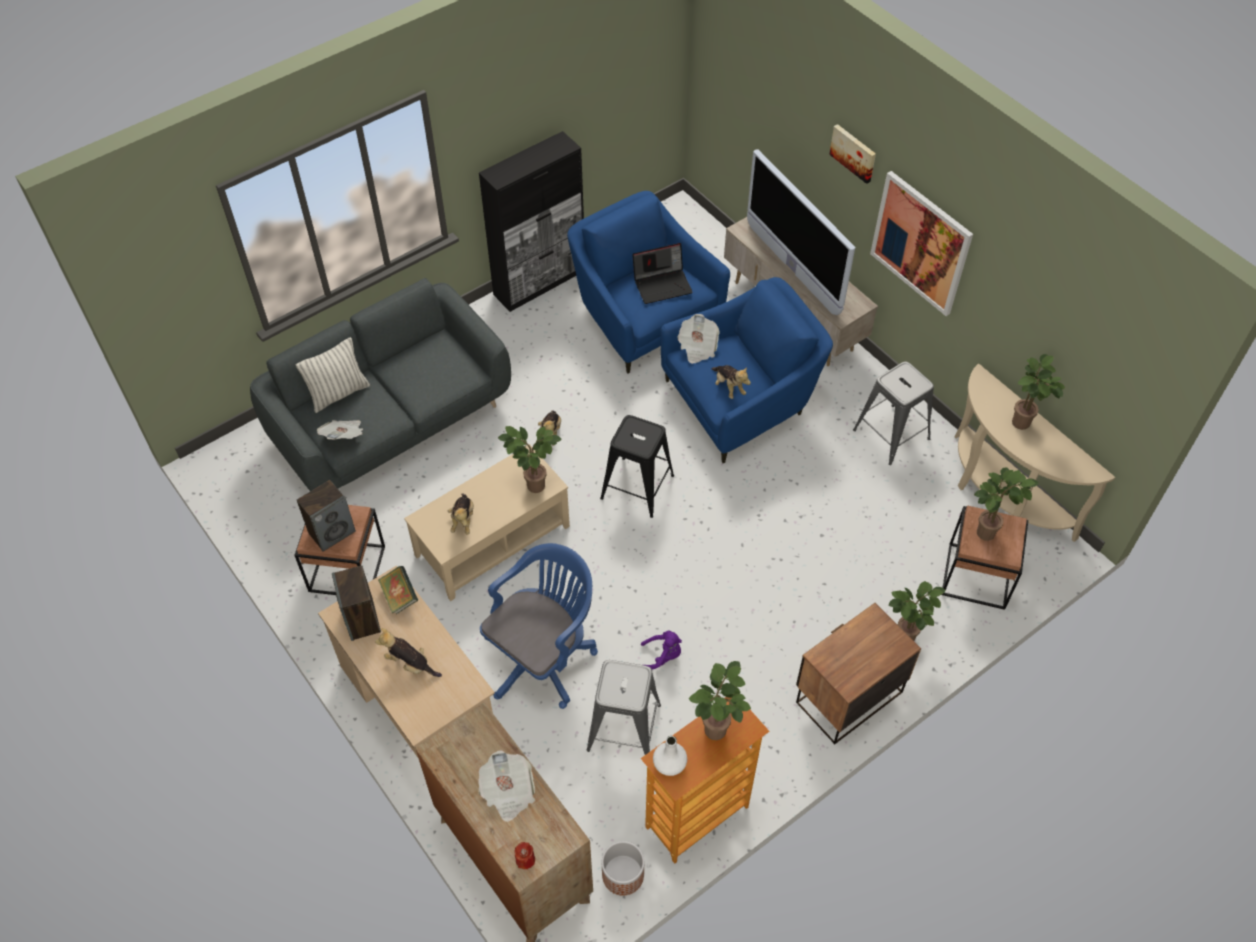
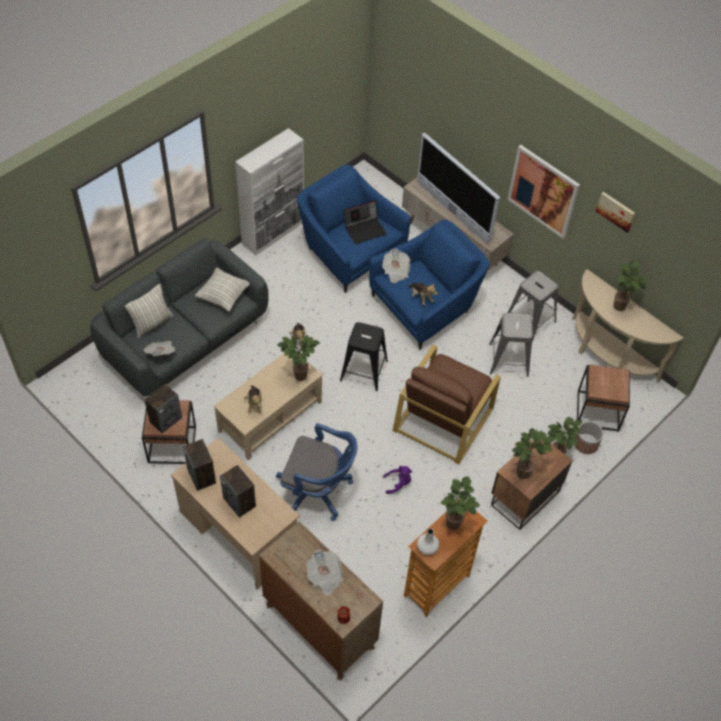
camera: 10 degrees left, 0 degrees up
plush toy [375,628,442,677] -> speaker [220,465,256,518]
book [378,566,418,614] -> none
black cabinet [479,131,584,312] -> white cabinet [235,128,304,255]
blue office chair [480,543,598,709] -> blue office chair turned 75 degrees clockwise [276,423,357,521]
grey stool [587,660,661,755] -> grey stool moved to [489,313,533,377]
planter [602,841,644,896] -> planter moved to [575,421,603,454]
picture [829,124,876,184] -> picture moved to [596,192,635,233]
potted plant [974,467,1039,541] -> potted plant moved to [512,428,556,479]
none -> pillow [194,267,250,312]
none -> brown armchair [392,345,501,465]

